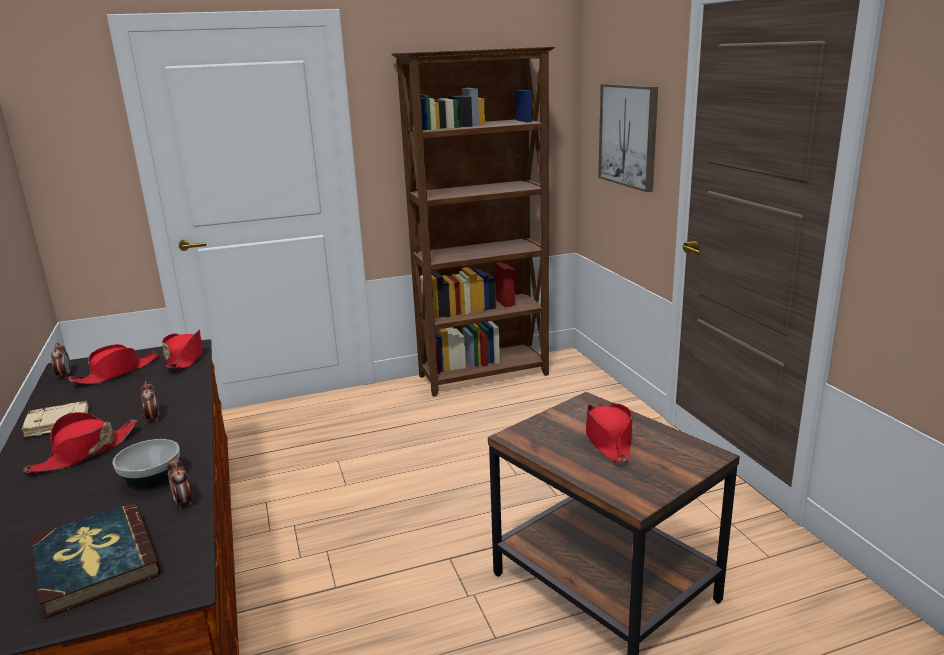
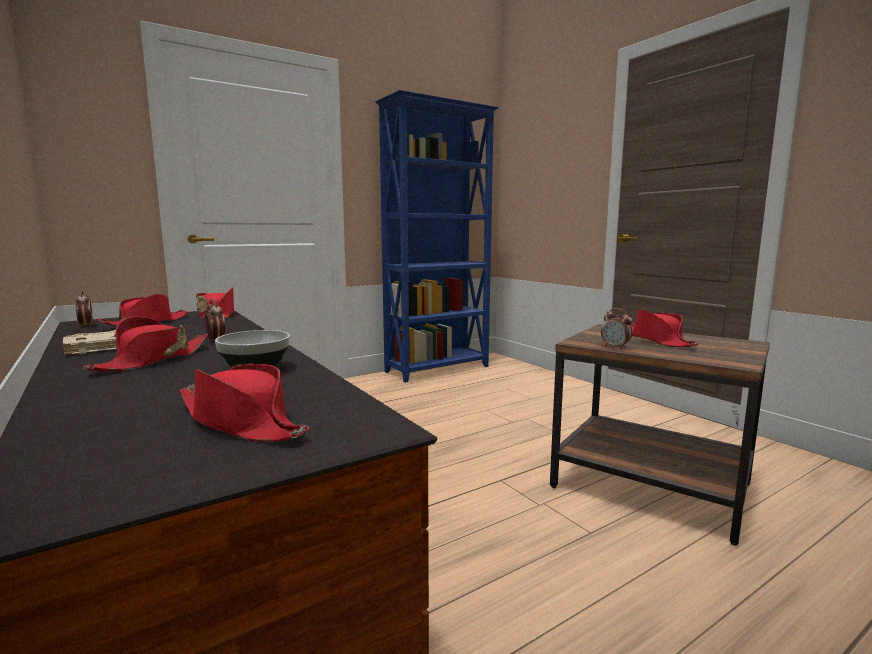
camera: 15 degrees left, 10 degrees down
book [31,503,160,619] -> red hat [179,364,309,442]
alarm clock [167,457,192,509] -> alarm clock moved to [601,308,632,350]
brown bookcase [391,47,555,397] -> blue bookcase [375,90,499,383]
picture [598,84,658,192] -> none

